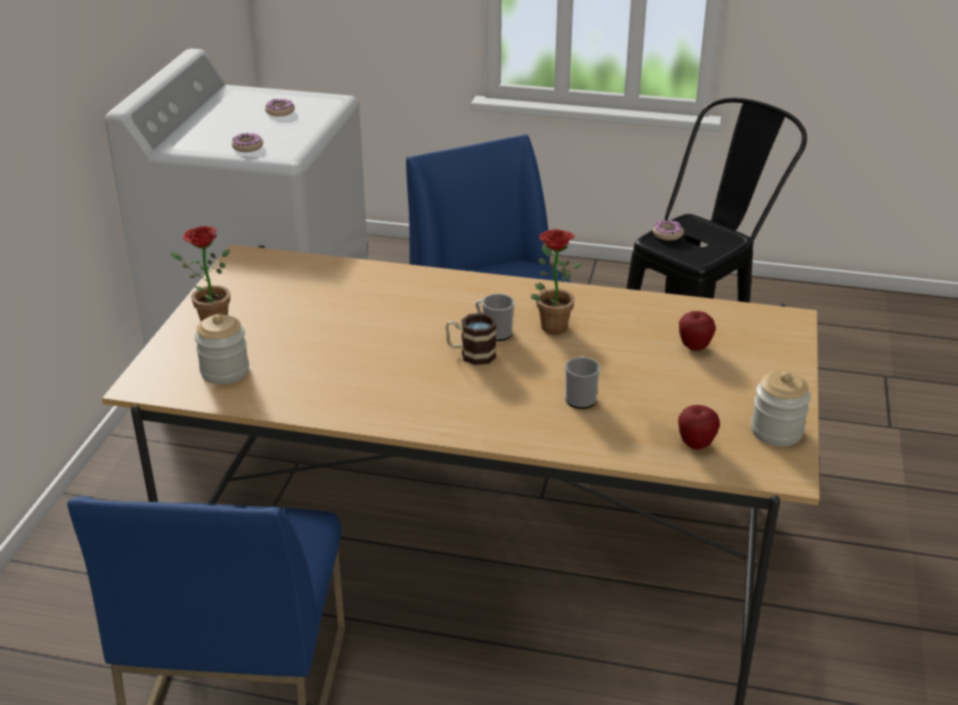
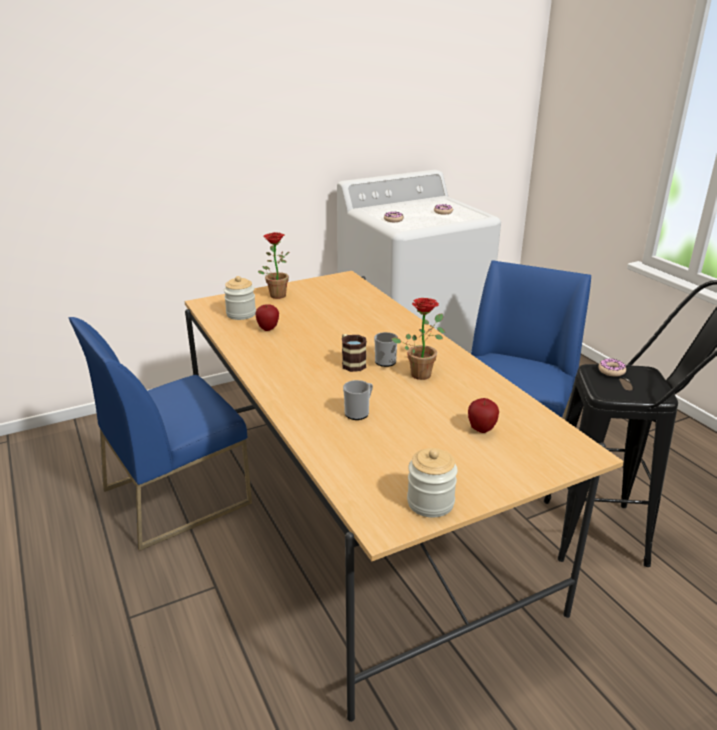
camera: 50 degrees right, 5 degrees down
apple [678,405,720,450] -> apple moved to [255,304,279,331]

